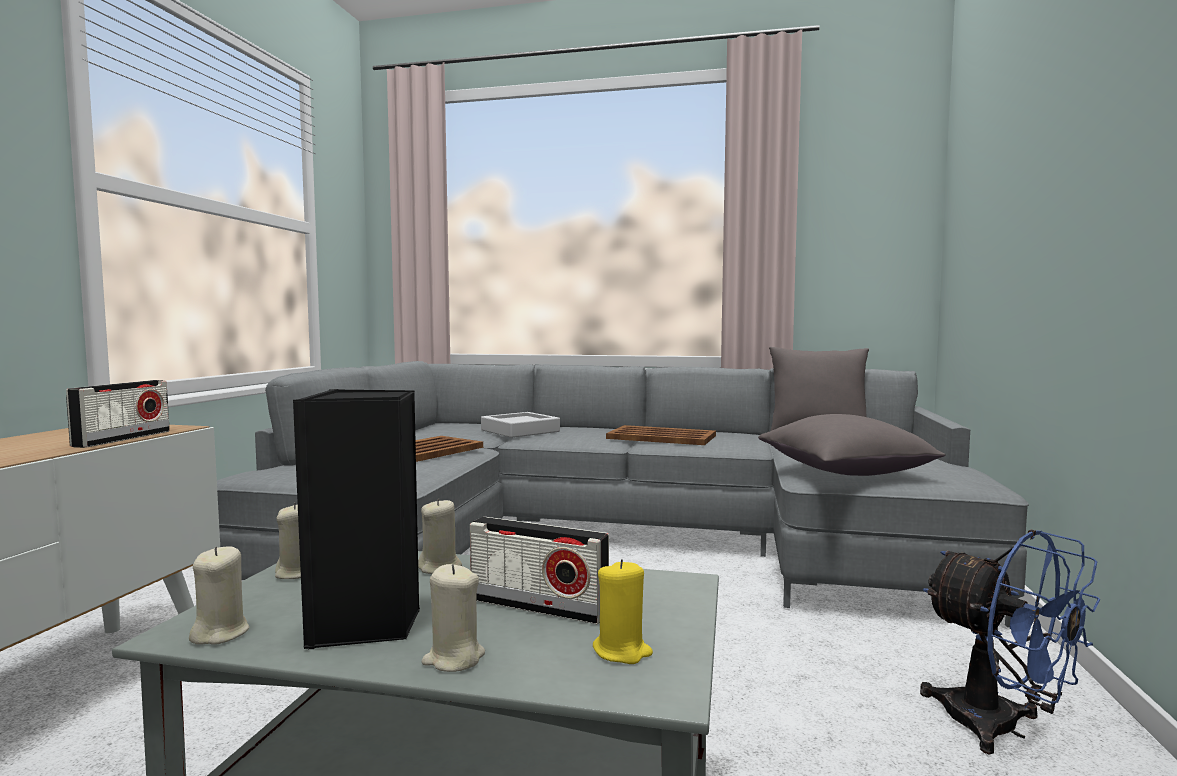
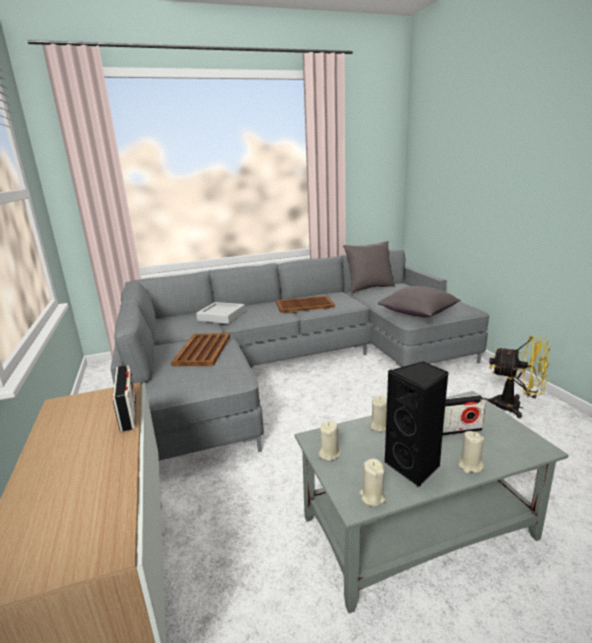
camera: 30 degrees left, 15 degrees up
yellow candle [593,559,653,664] -> none
blue fan [920,530,1101,755] -> yellow fan [484,336,550,418]

